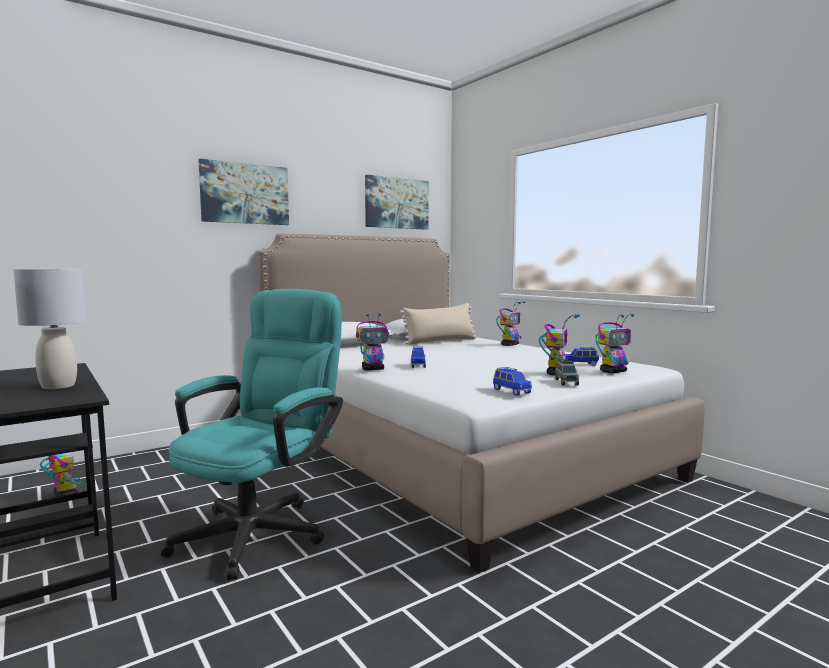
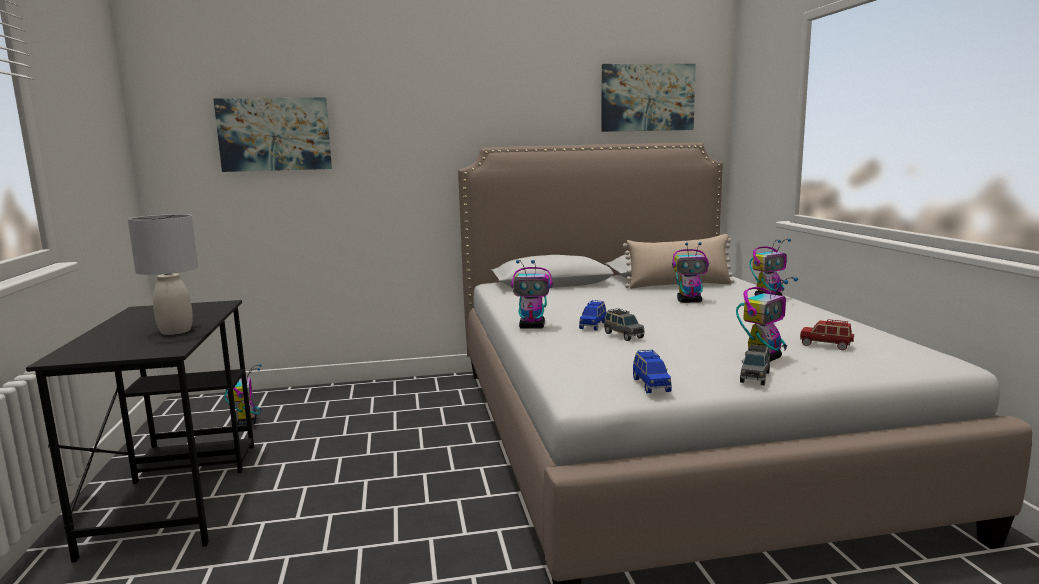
camera: 25 degrees right, 5 degrees up
turquoise office chair [161,289,343,580] -> none
picture [199,159,289,225] -> picture moved to [214,97,332,172]
blue toy car [565,347,599,366] -> red toy car [800,319,854,350]
toy robot [595,314,634,373] -> toy robot moved to [672,242,709,303]
none -> grey toy car [604,308,645,341]

